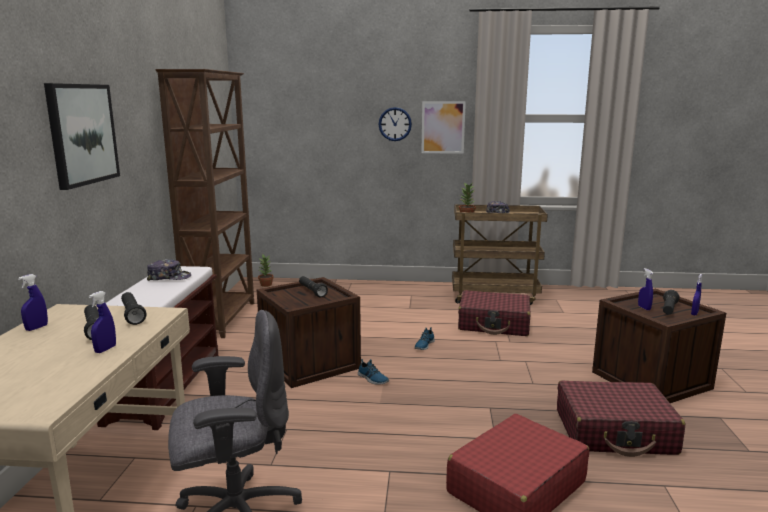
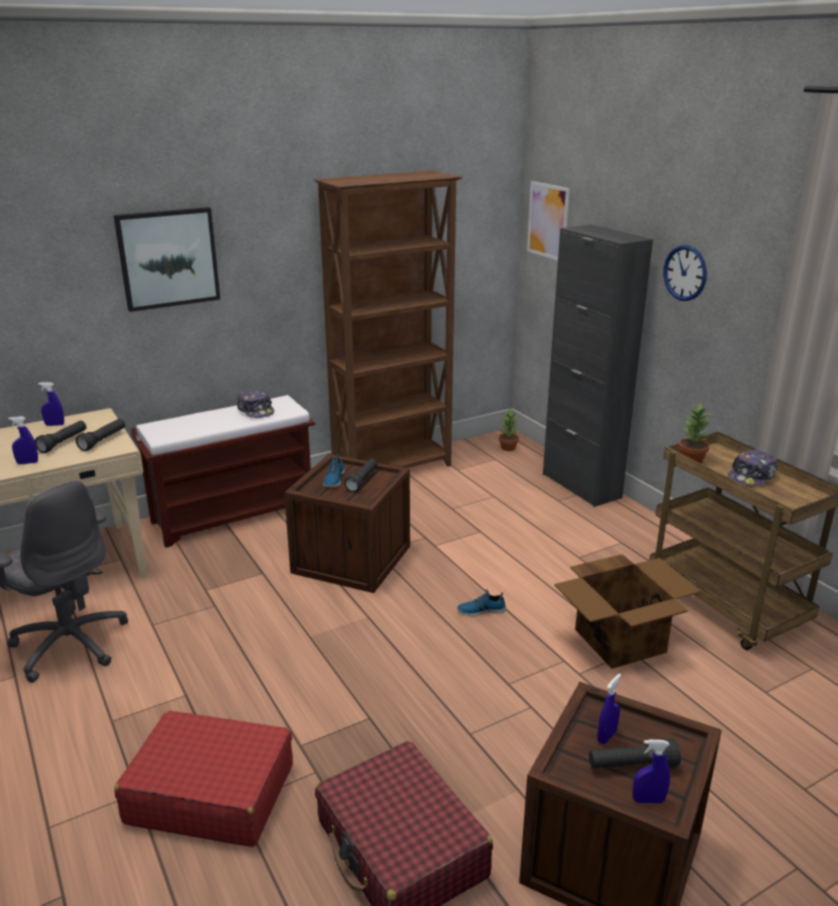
camera: 55 degrees right, 10 degrees up
shoe [358,359,389,385] -> shoe moved to [323,454,345,487]
picture [421,101,466,154] -> picture moved to [527,181,570,261]
red suitcase [458,290,531,336] -> cardboard box [554,554,701,669]
none -> black cabinet [543,225,653,507]

